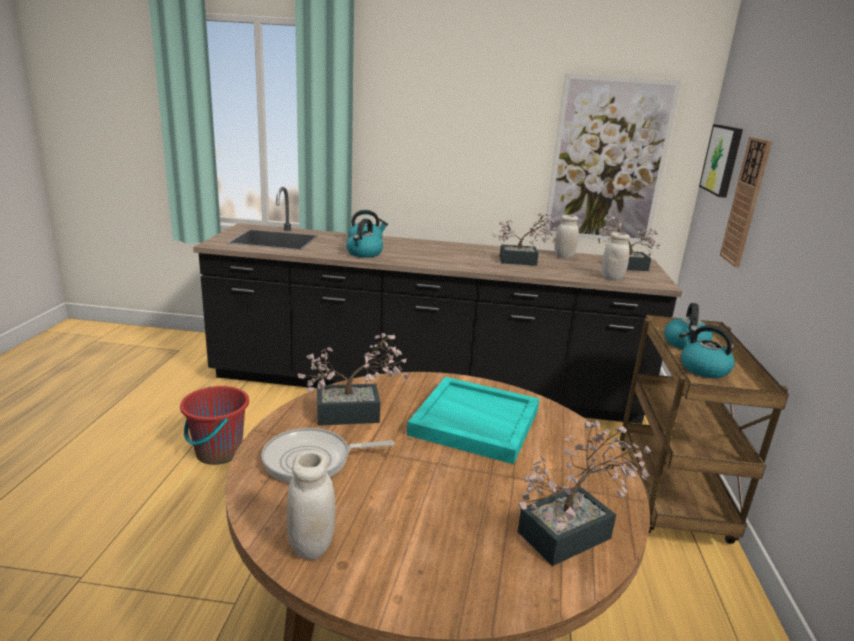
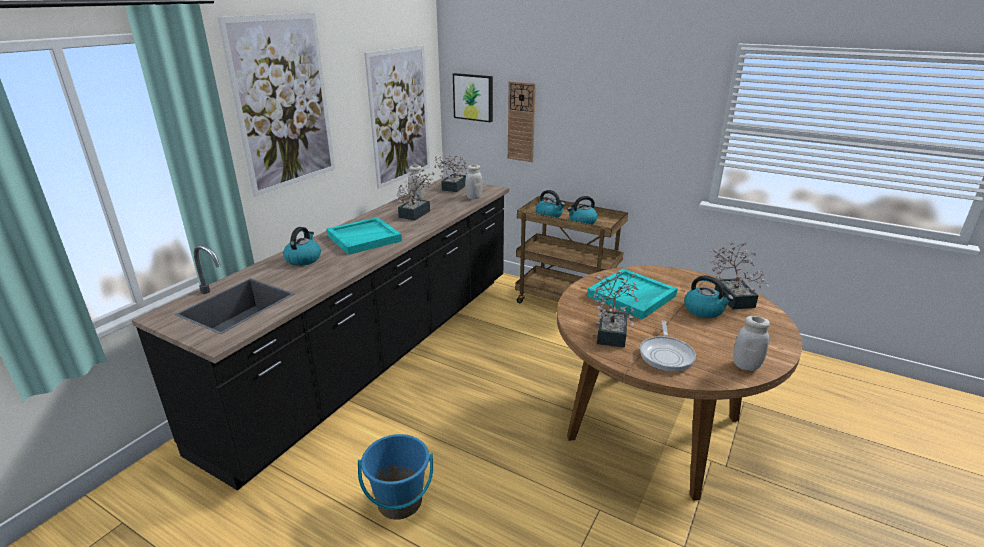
camera: 65 degrees left, 5 degrees up
red bucket [180,386,249,465] -> blue bucket [358,434,433,520]
kettle [346,219,383,258] -> kettle moved to [684,275,734,318]
none -> picture [217,13,335,197]
none -> turquoise tray [327,217,402,255]

